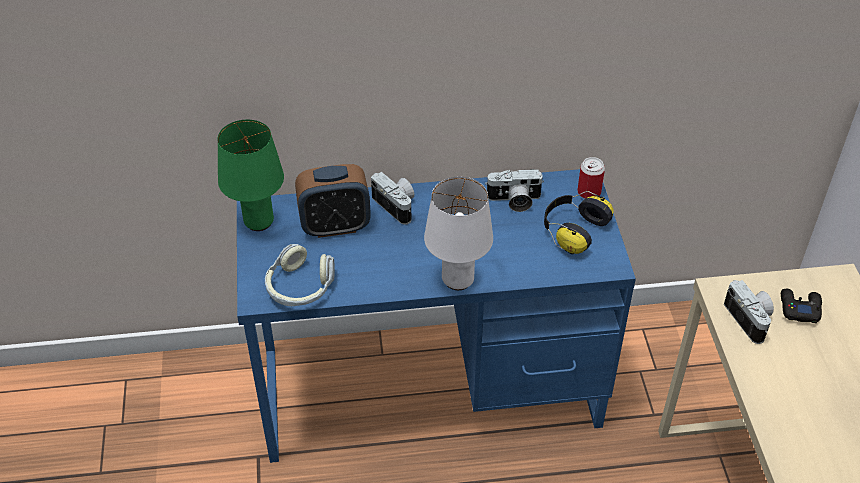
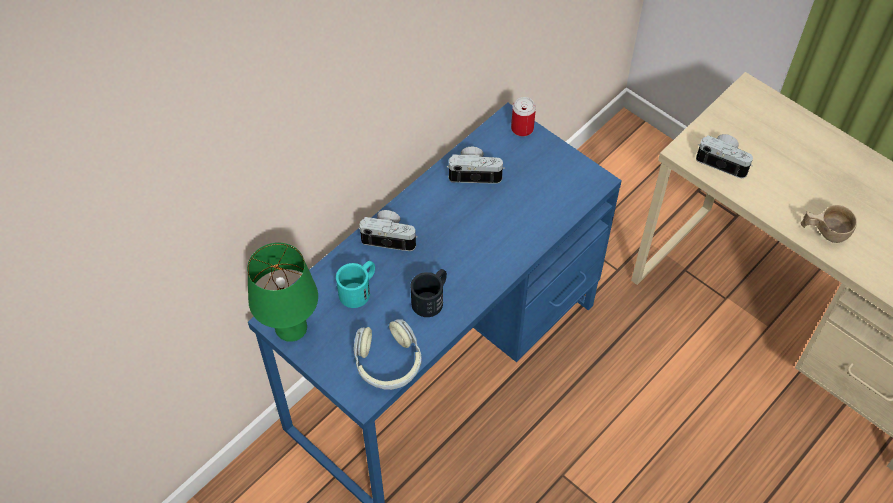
camera: 40 degrees left, 10 degrees up
alarm clock [295,164,371,238] -> turquoise mug [336,261,375,308]
white table lamp [424,177,493,290] -> none
camera [485,169,544,212] -> camera turned 135 degrees counterclockwise [448,147,505,184]
headphones [544,191,614,254] -> none
black game controller [781,289,822,323] -> none
none -> black mug [410,269,447,317]
none -> beige cup [801,205,857,243]

